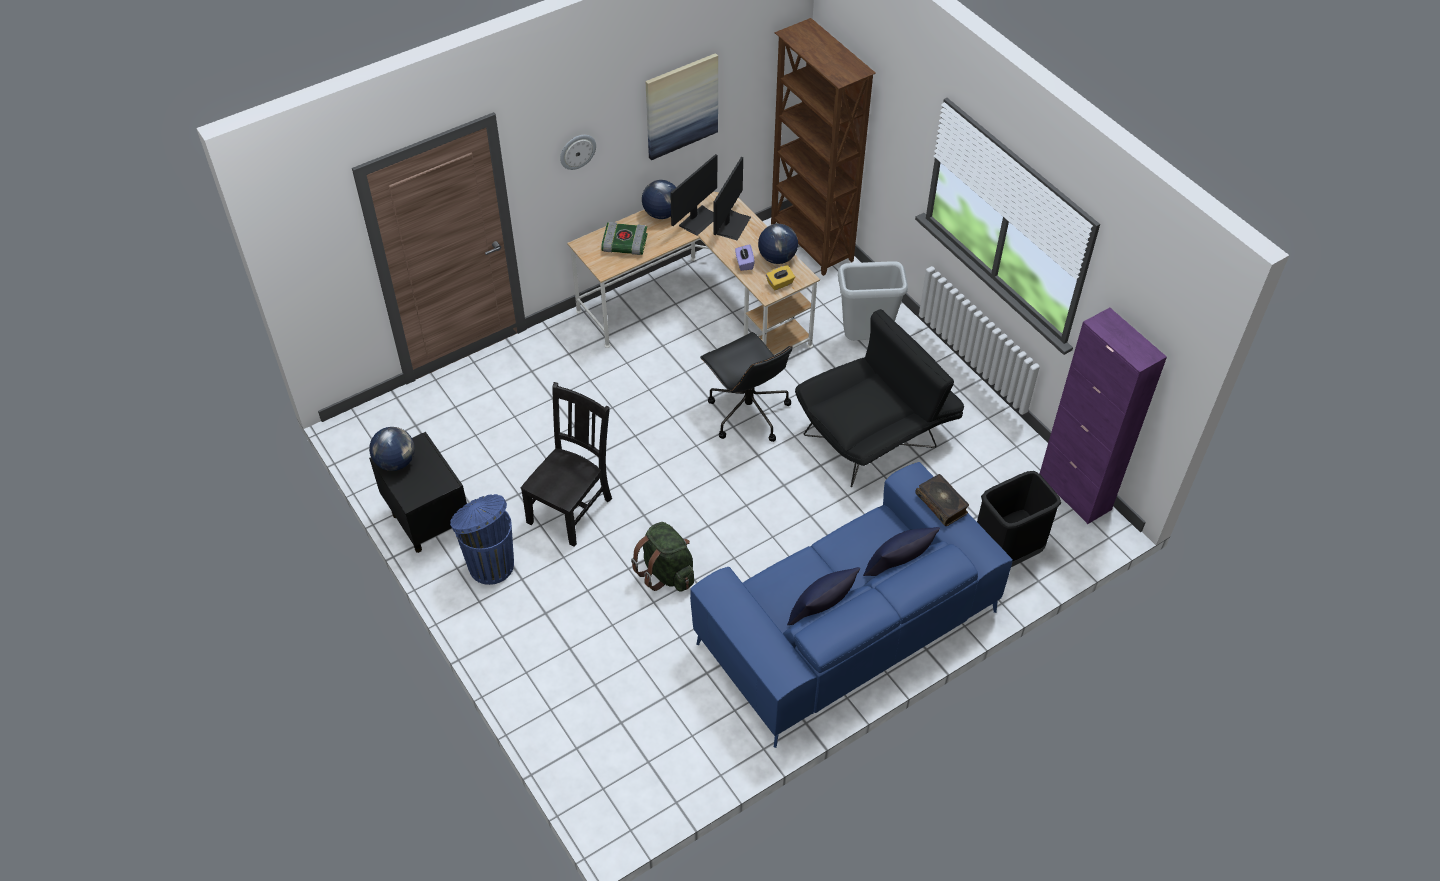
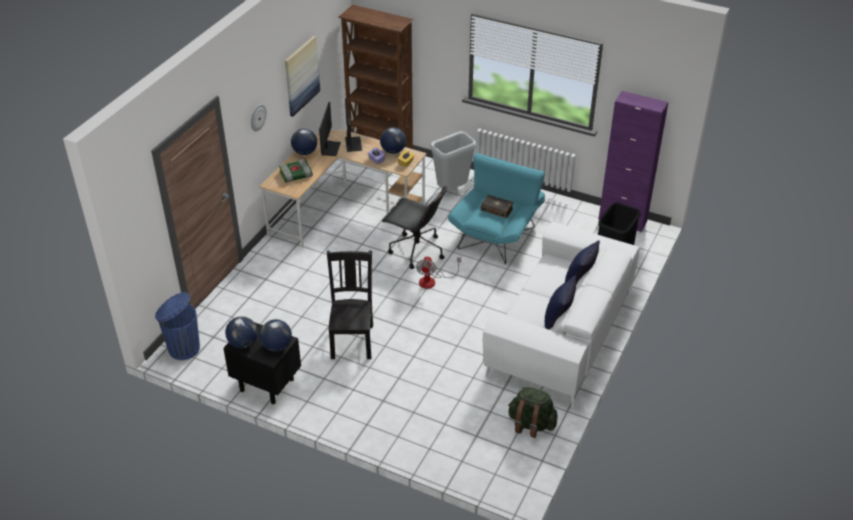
camera: 30 degrees left, 10 degrees down
blue trash can [450,494,514,585] -> blue trash can moved to [155,292,200,360]
green backpack [631,522,694,592] -> green backpack moved to [508,387,558,438]
blue sofa [690,462,1013,748] -> white sofa [483,222,640,408]
black armchair [795,309,964,487] -> turquoise armchair [448,153,545,264]
book [915,474,969,526] -> book moved to [481,195,513,218]
none -> globe [260,319,292,351]
none -> fan [416,256,461,289]

